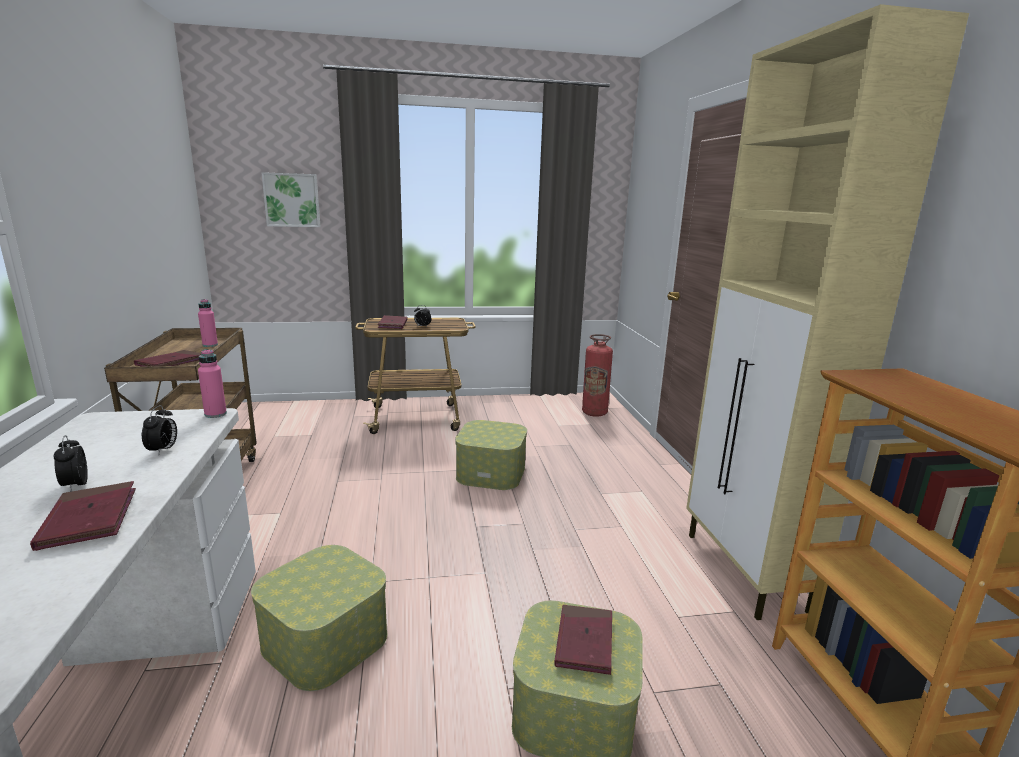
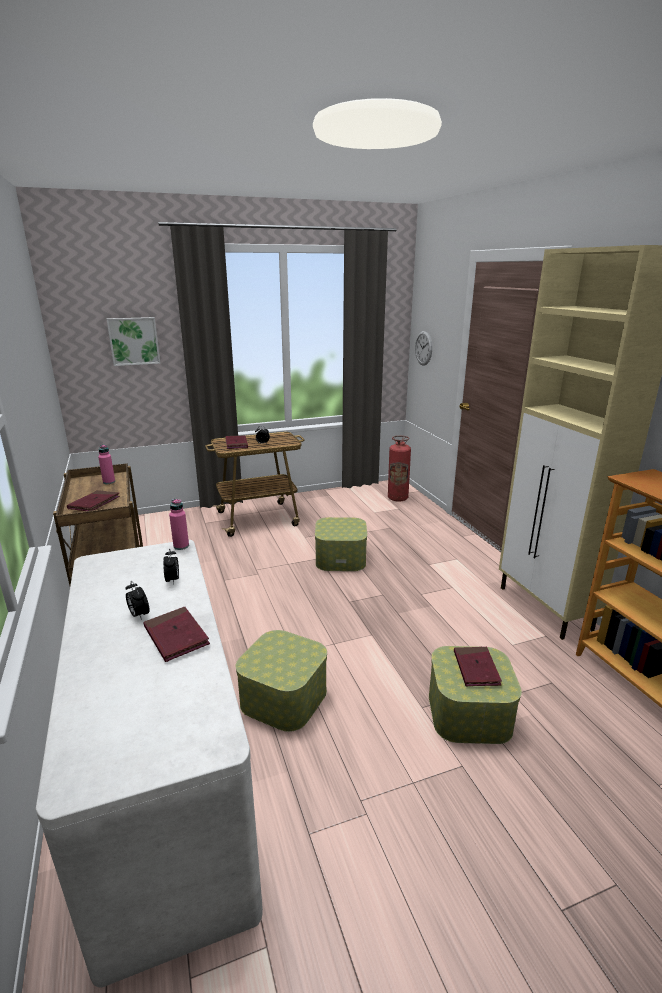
camera: 10 degrees left, 5 degrees up
none -> wall clock [415,331,432,366]

